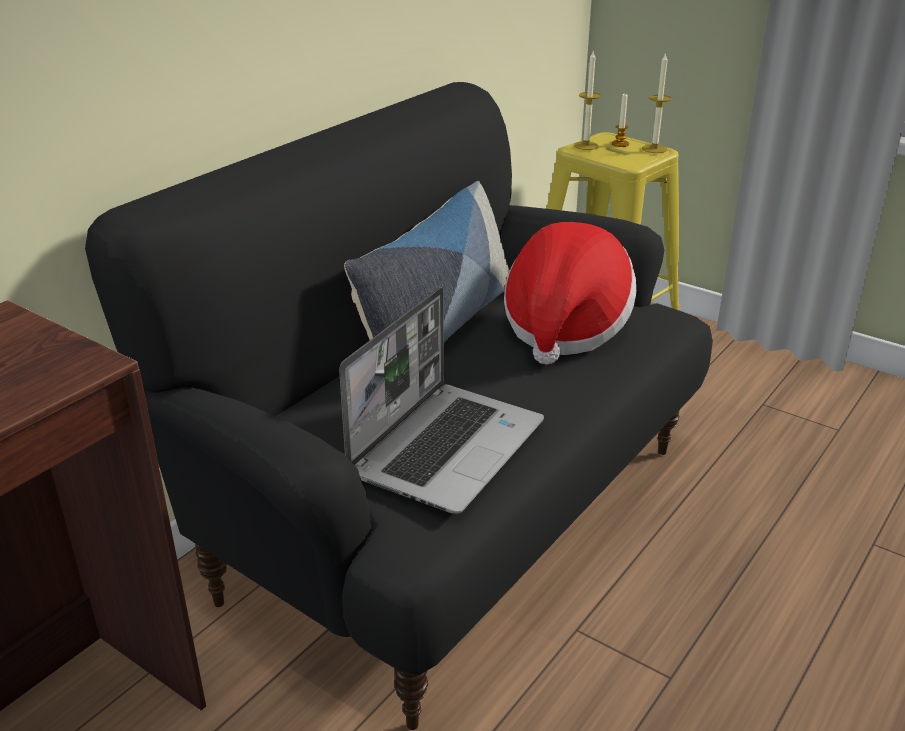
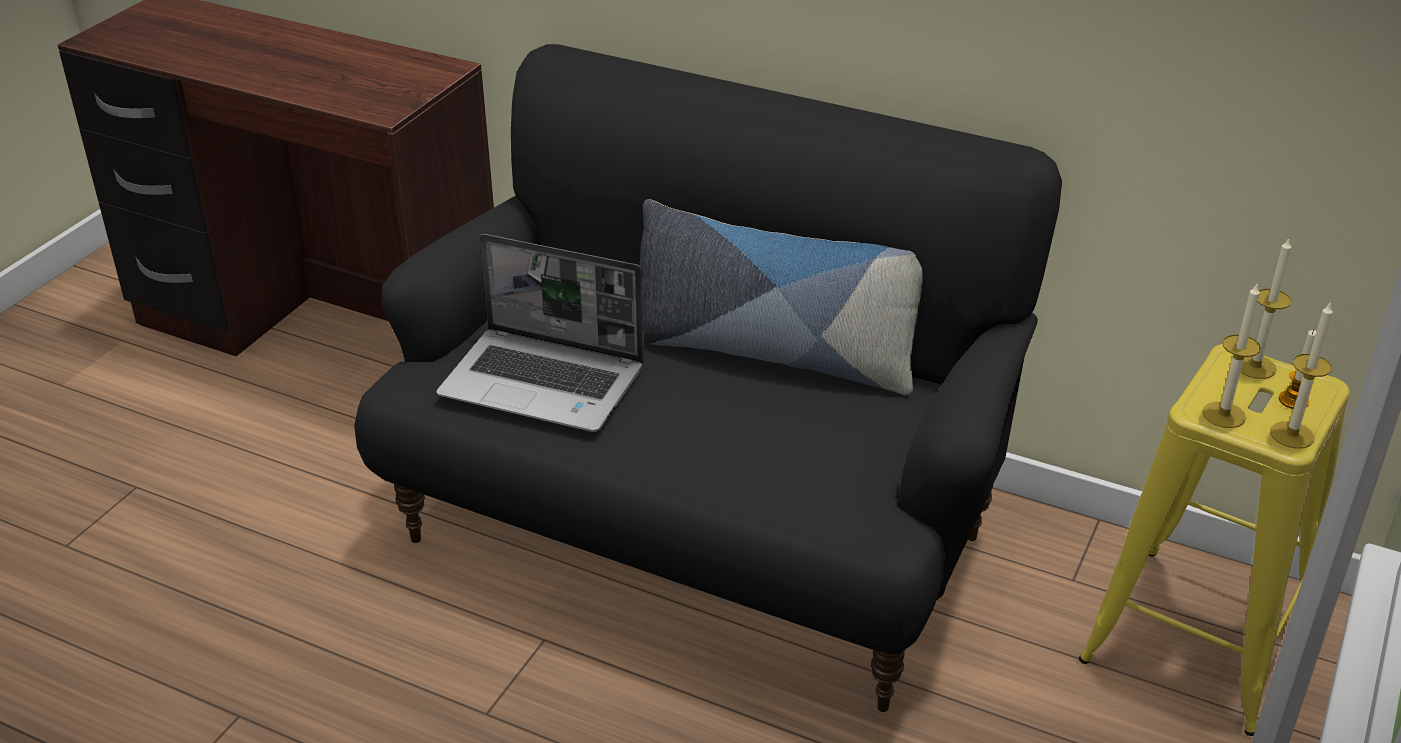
camera: 80 degrees right, 5 degrees up
hat [504,222,636,365] -> none
none -> candle [1202,282,1261,428]

